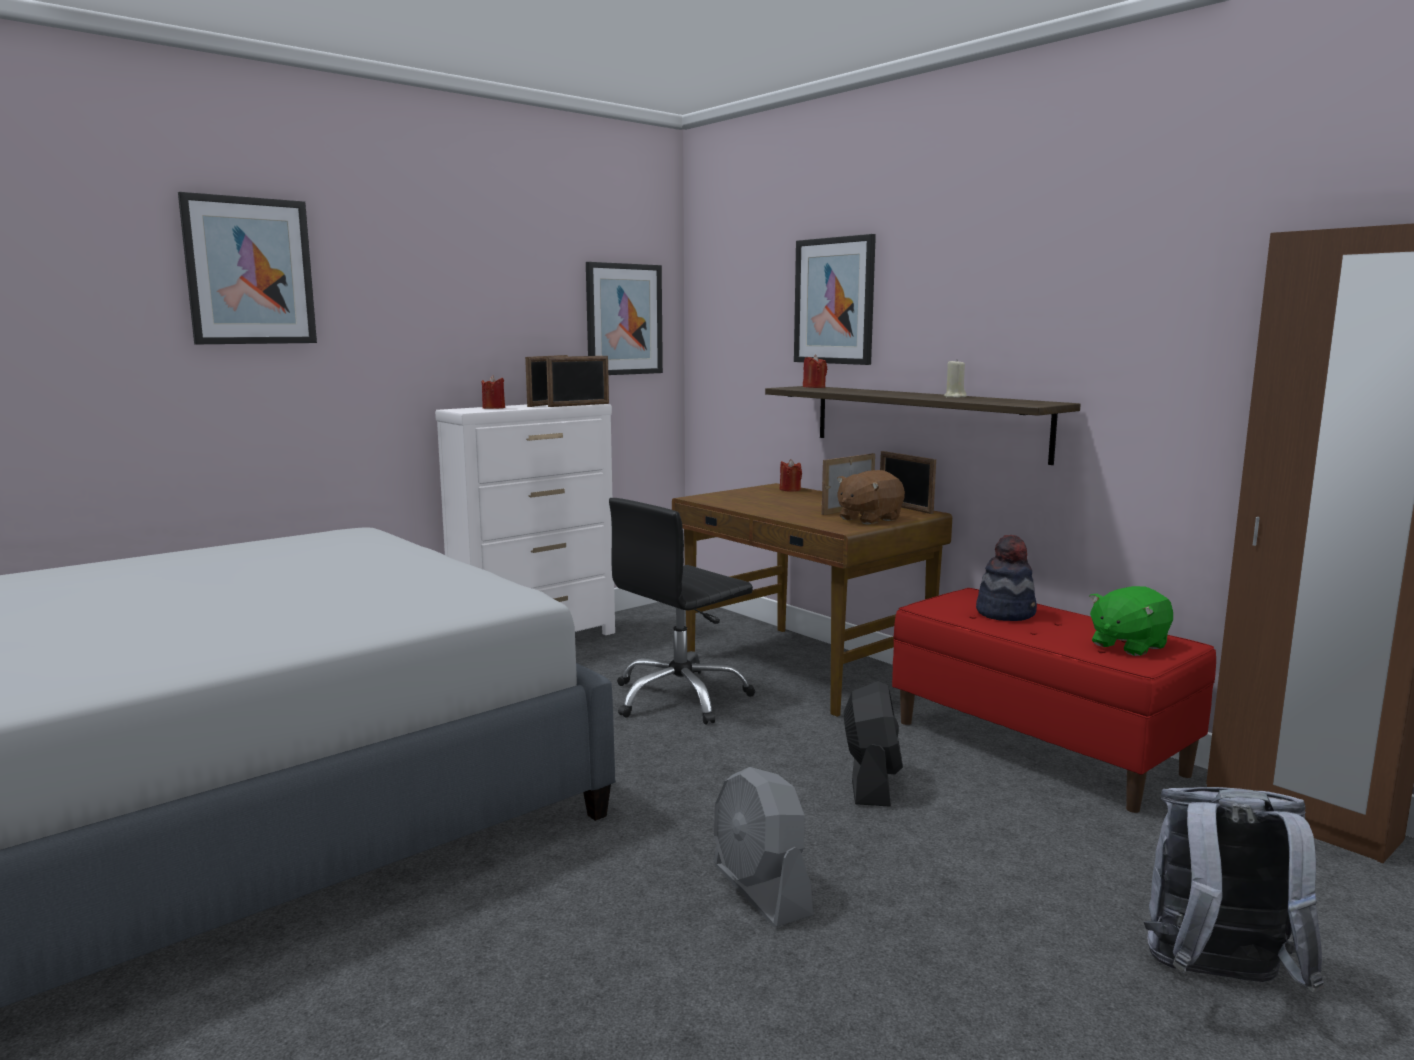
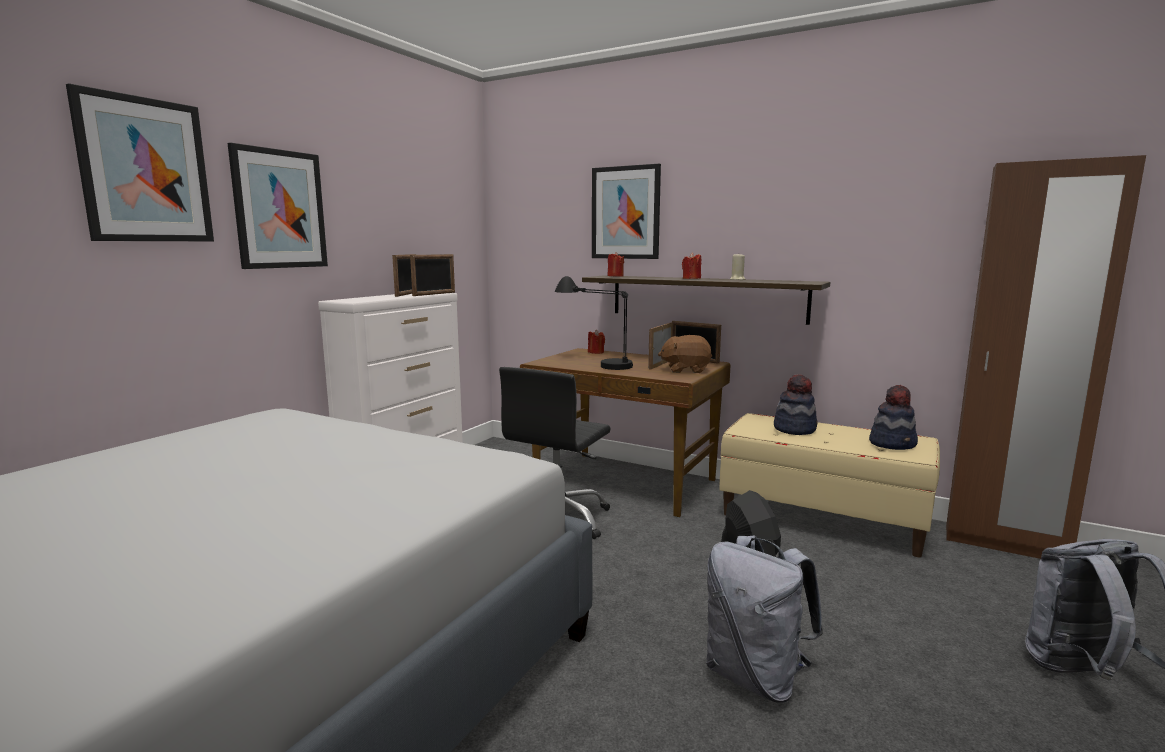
camera: 20 degrees left, 0 degrees up
red candle [482,375,505,409] -> red candle moved to [682,253,701,279]
picture [586,262,663,375] -> picture moved to [228,143,328,269]
grey fan [714,767,813,927] -> grey backpack [706,535,823,703]
brown plush toy [837,470,905,525] -> brown plush toy turned 60 degrees clockwise [658,335,712,373]
red bench [892,588,1216,813] -> beige bench [719,413,940,557]
green plush toy [1089,586,1173,656] -> hat [869,385,918,450]
none -> black table lamp [555,276,633,370]

